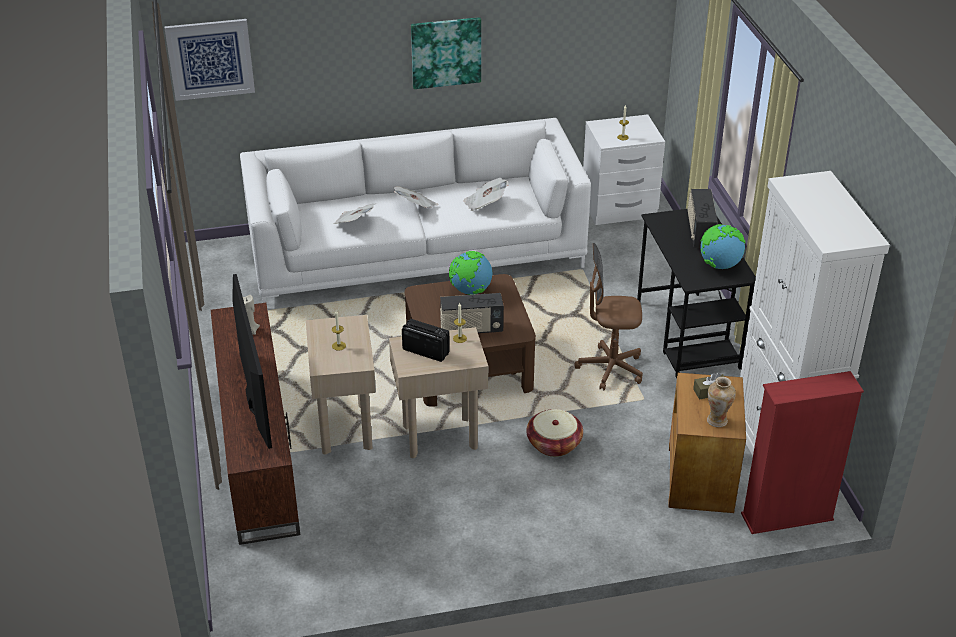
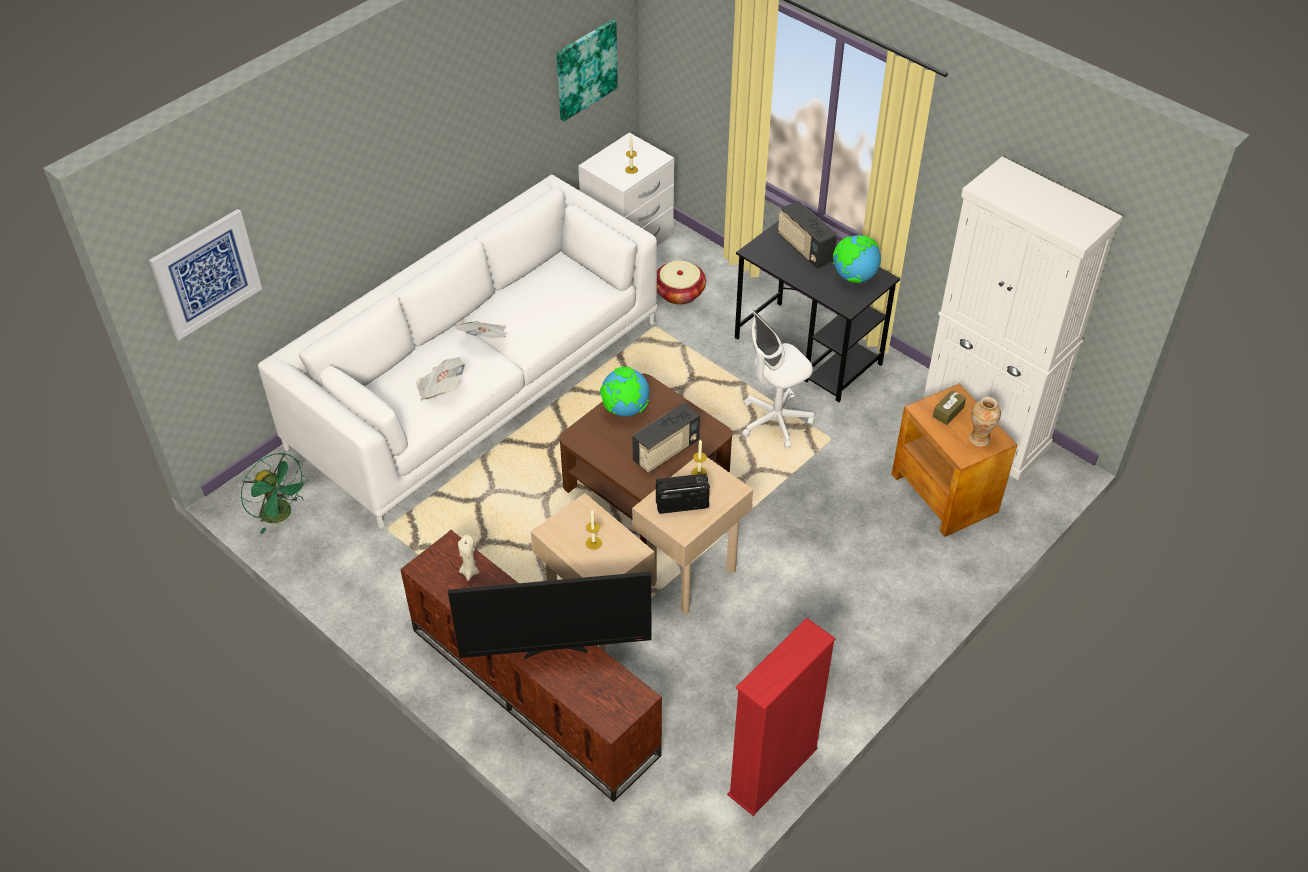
camera: 35 degrees left, 10 degrees up
television [232,274,272,449] -> television turned 135 degrees clockwise [448,572,651,659]
picture [411,17,481,89] -> picture moved to [557,19,618,121]
newspaper [464,178,509,211] -> none
basket [526,409,583,457] -> basket moved to [657,260,706,305]
brown office chair [575,243,643,390] -> white office chair [742,310,814,448]
red bookcase [741,371,864,534] -> red bookcase moved to [727,618,836,816]
none -> green fan [241,453,309,534]

